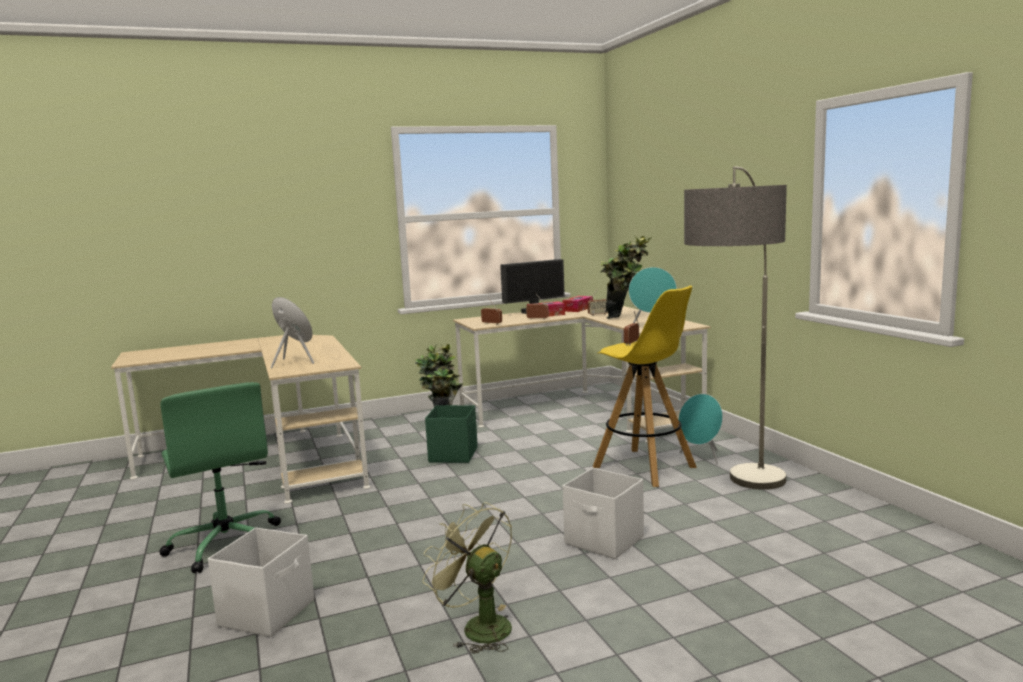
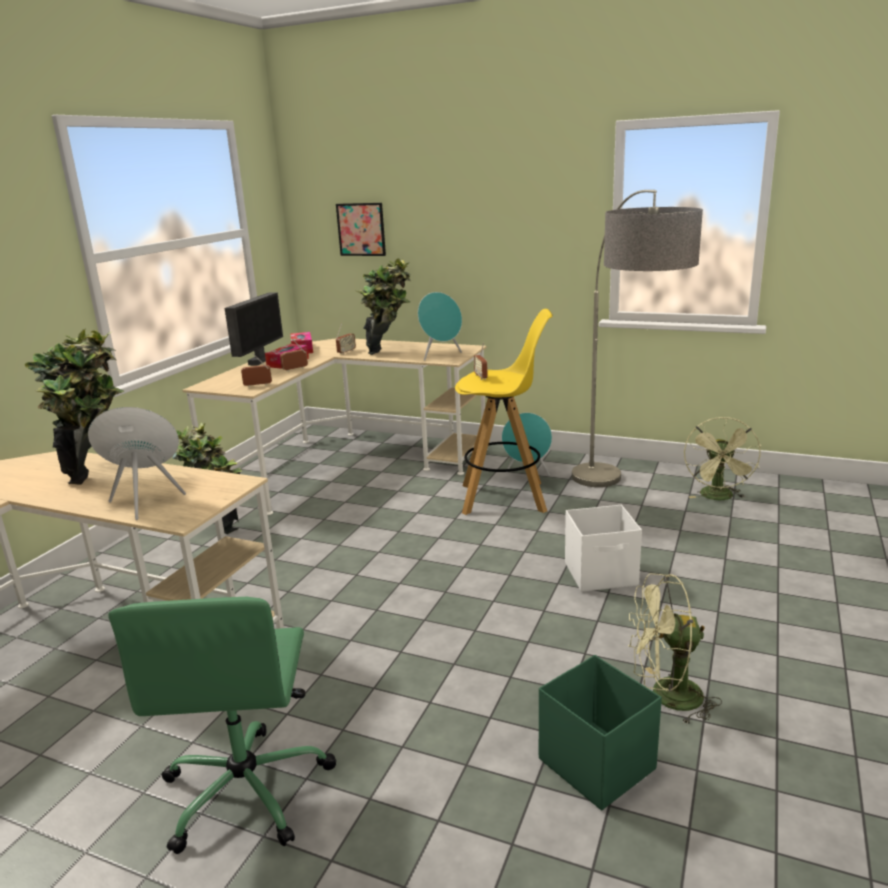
camera: 45 degrees left, 10 degrees up
green office chair [159,382,281,573] -> green office chair turned 75 degrees clockwise [108,597,336,854]
white storage box [208,528,314,637] -> none
green storage box [425,405,478,463] -> green storage box moved to [539,655,662,810]
none -> potted plant [24,329,124,485]
none -> picture [336,203,386,256]
none -> green fan [684,417,761,500]

